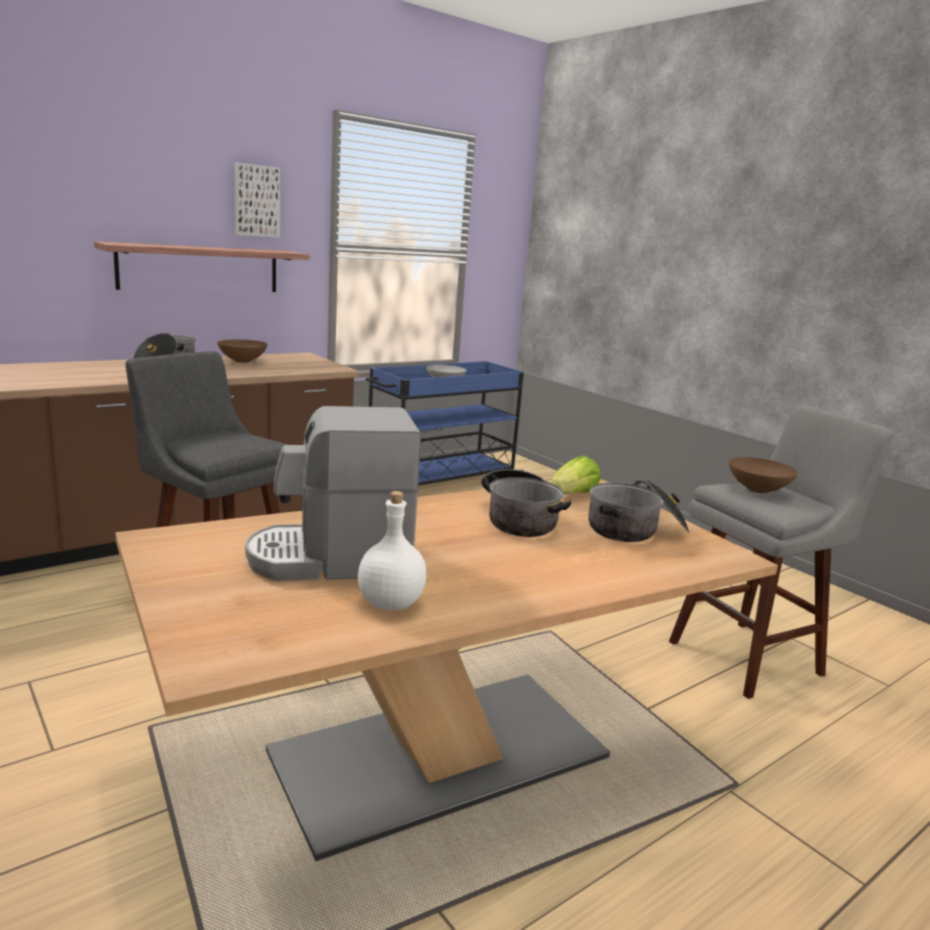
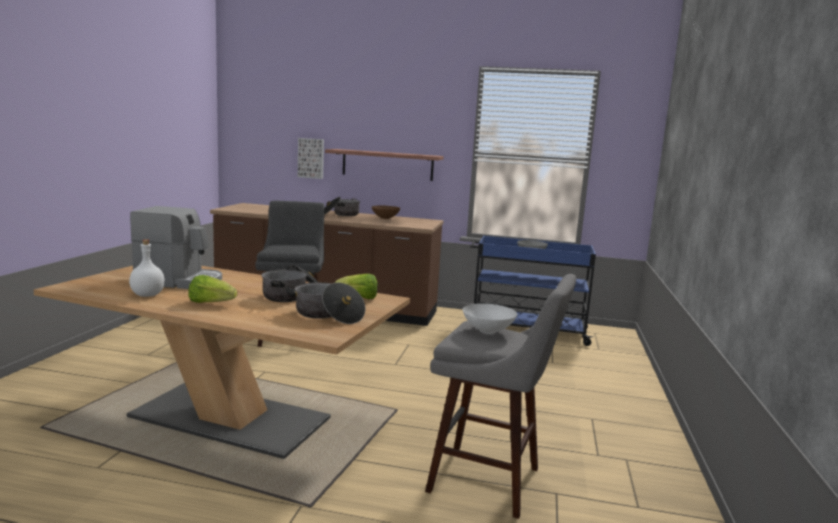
camera: 50 degrees right, 5 degrees down
picture [234,163,280,238] -> picture moved to [298,138,324,179]
coffee machine [245,406,421,581] -> coffee machine turned 150 degrees clockwise [130,206,222,289]
brown bowl [729,457,798,494] -> white bowl [463,303,517,334]
none -> lettuce [188,275,237,303]

